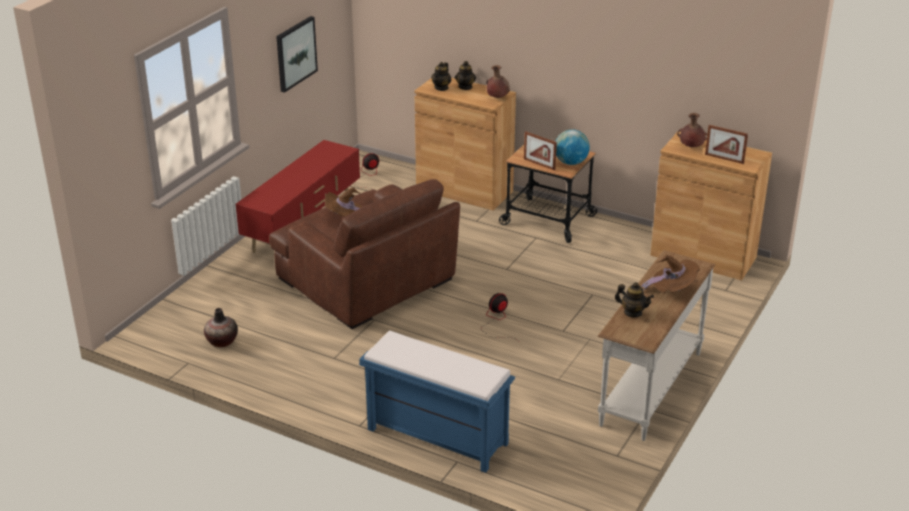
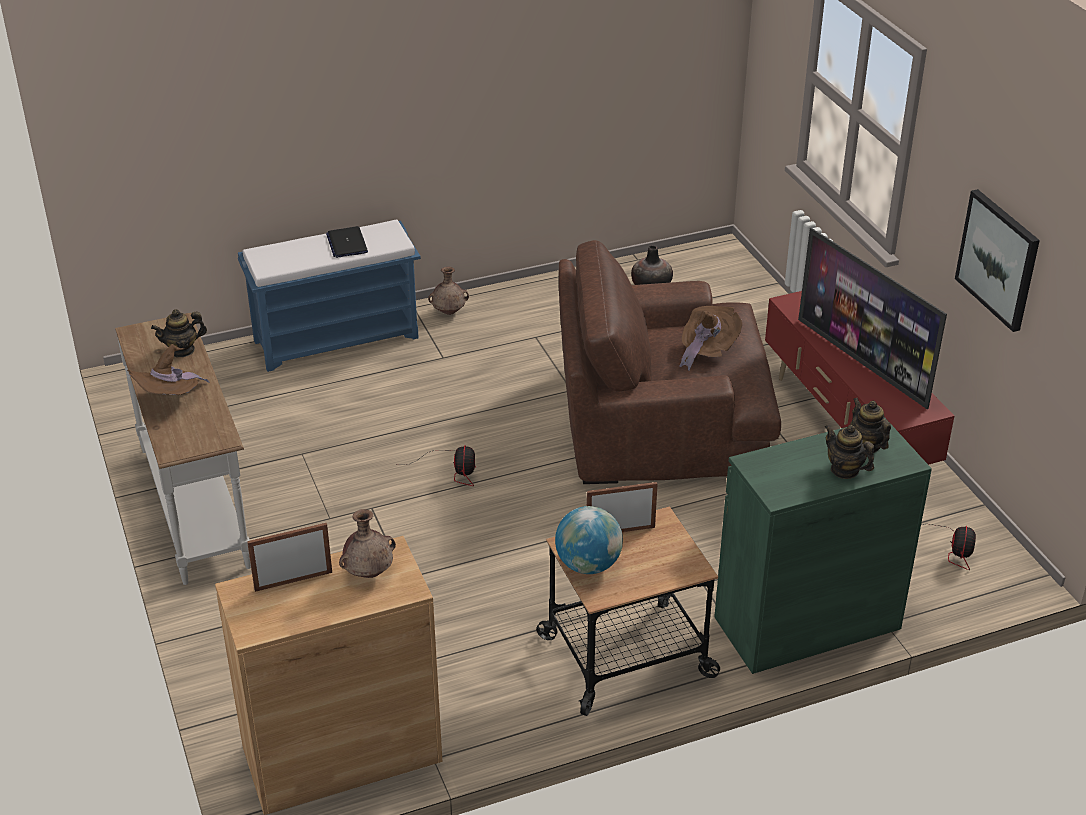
camera: 130 degrees right, 5 degrees up
brown cabinet [414,77,516,211] -> green cabinet [714,417,932,674]
brown vase [486,65,510,98] -> brown vase moved to [428,267,469,315]
none -> laptop [326,226,368,258]
none -> television [798,228,947,409]

